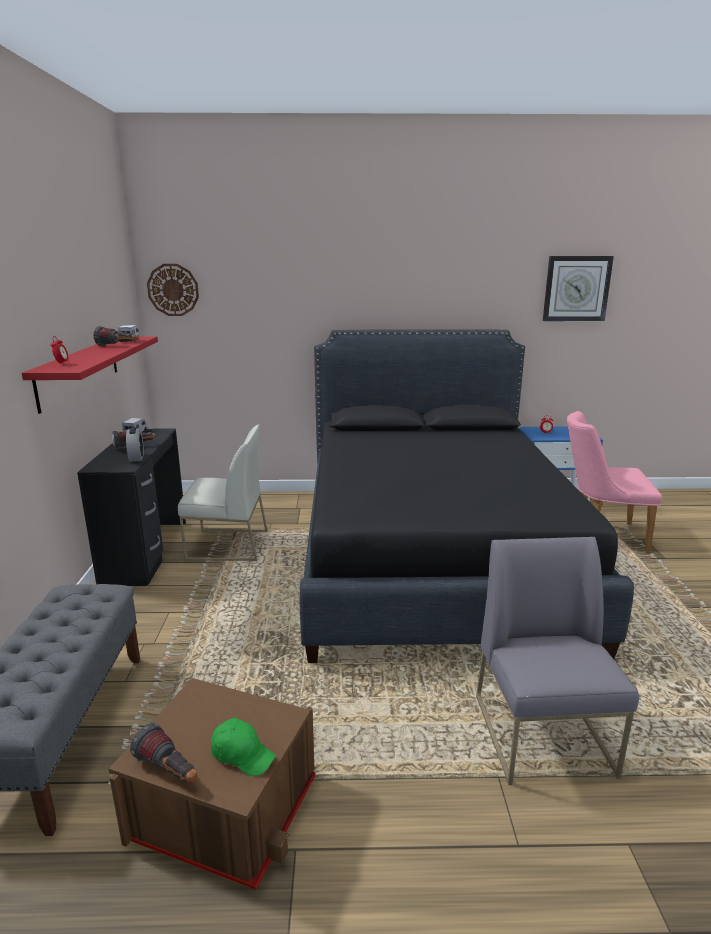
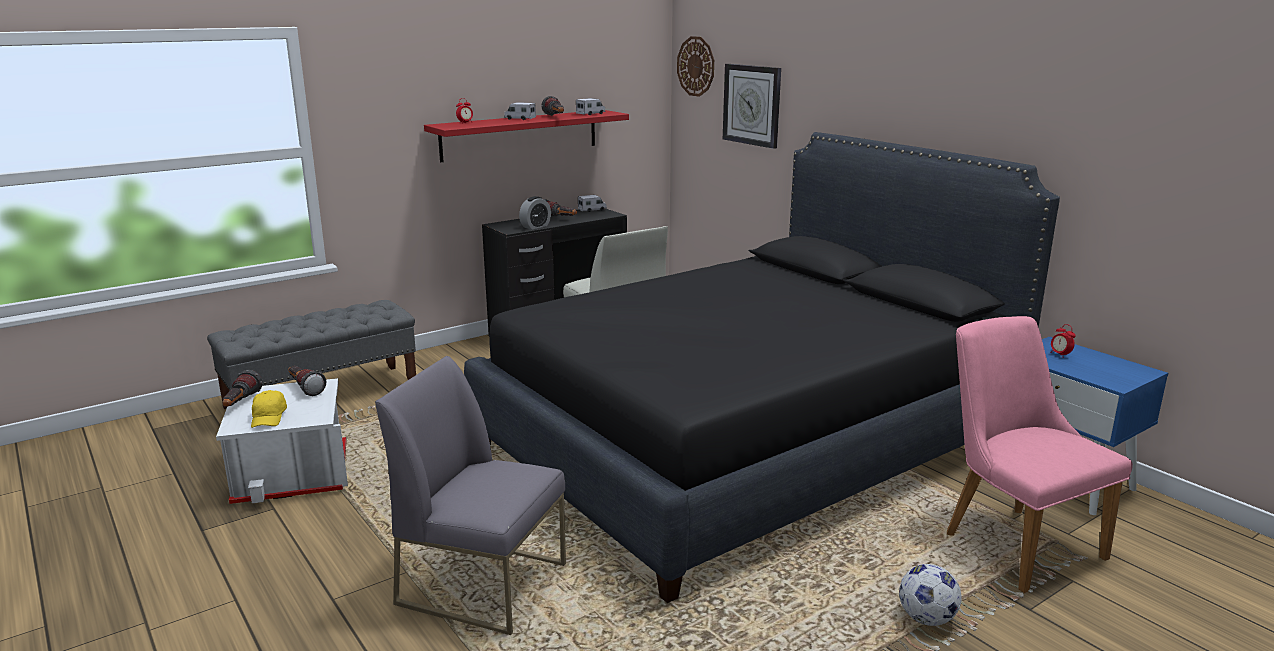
camera: 55 degrees right, 0 degrees up
brown storage box [109,678,315,890] -> white storage box [216,378,348,504]
green cap [211,718,276,776] -> yellow cap [251,390,287,428]
grey chair [476,537,639,785] -> grey chair turned 120 degrees counterclockwise [375,356,566,635]
wall clock [543,256,614,321] -> wall clock moved to [723,64,781,149]
none -> flashlight [288,366,326,396]
none -> toy truck [504,102,536,120]
none -> football [899,564,962,626]

